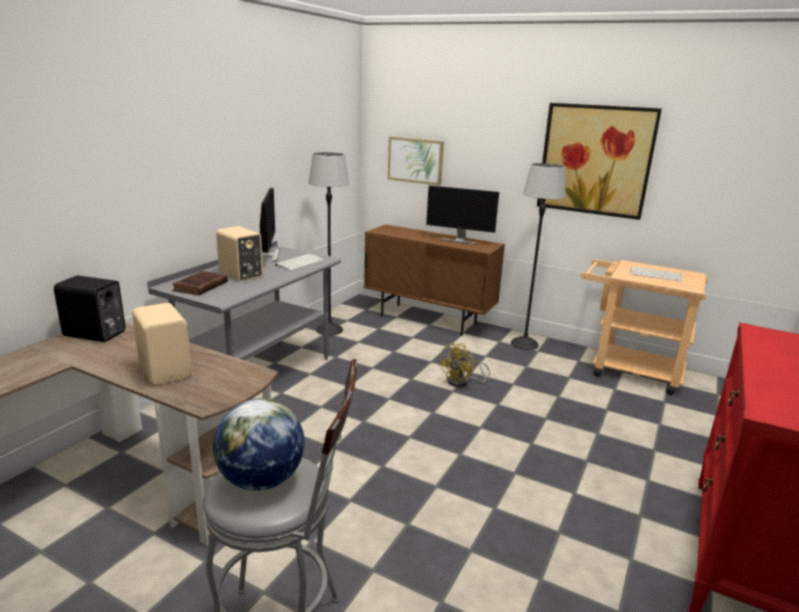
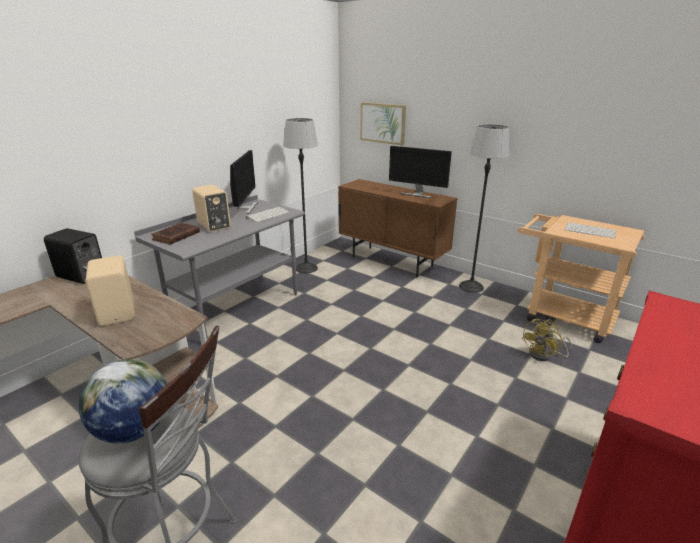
camera: 10 degrees right, 5 degrees up
yellow fan [438,343,490,387] -> yellow fan moved to [522,319,572,361]
picture [537,103,662,220] -> none

